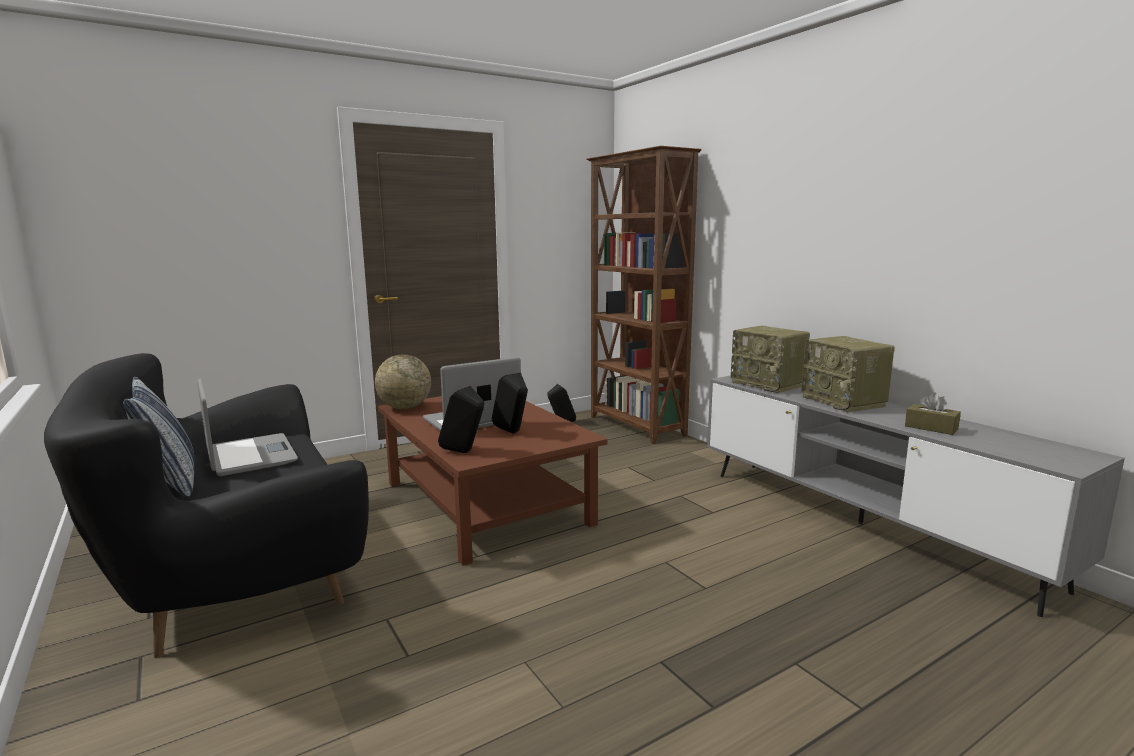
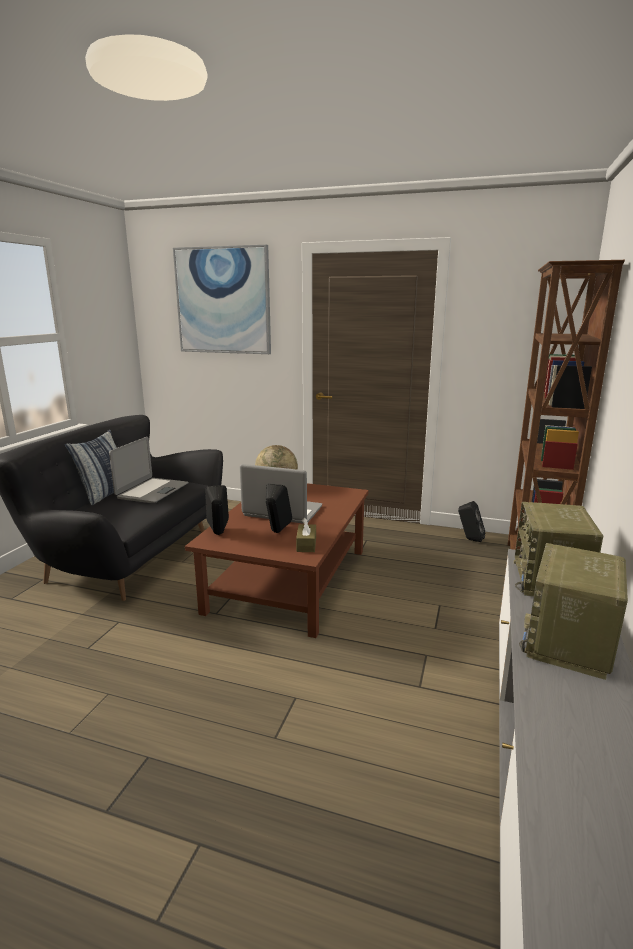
camera: 50 degrees right, 5 degrees up
brown tissue box [905,392,961,435] -> brown tissue box moved to [296,518,316,552]
none -> picture [173,245,271,354]

